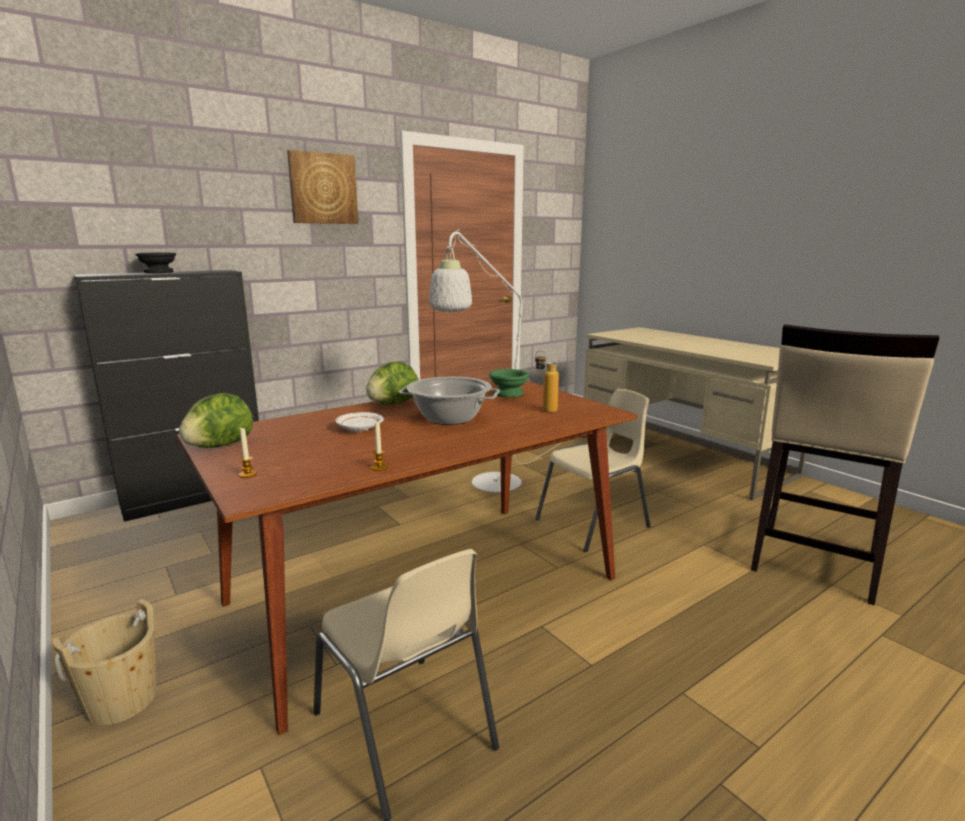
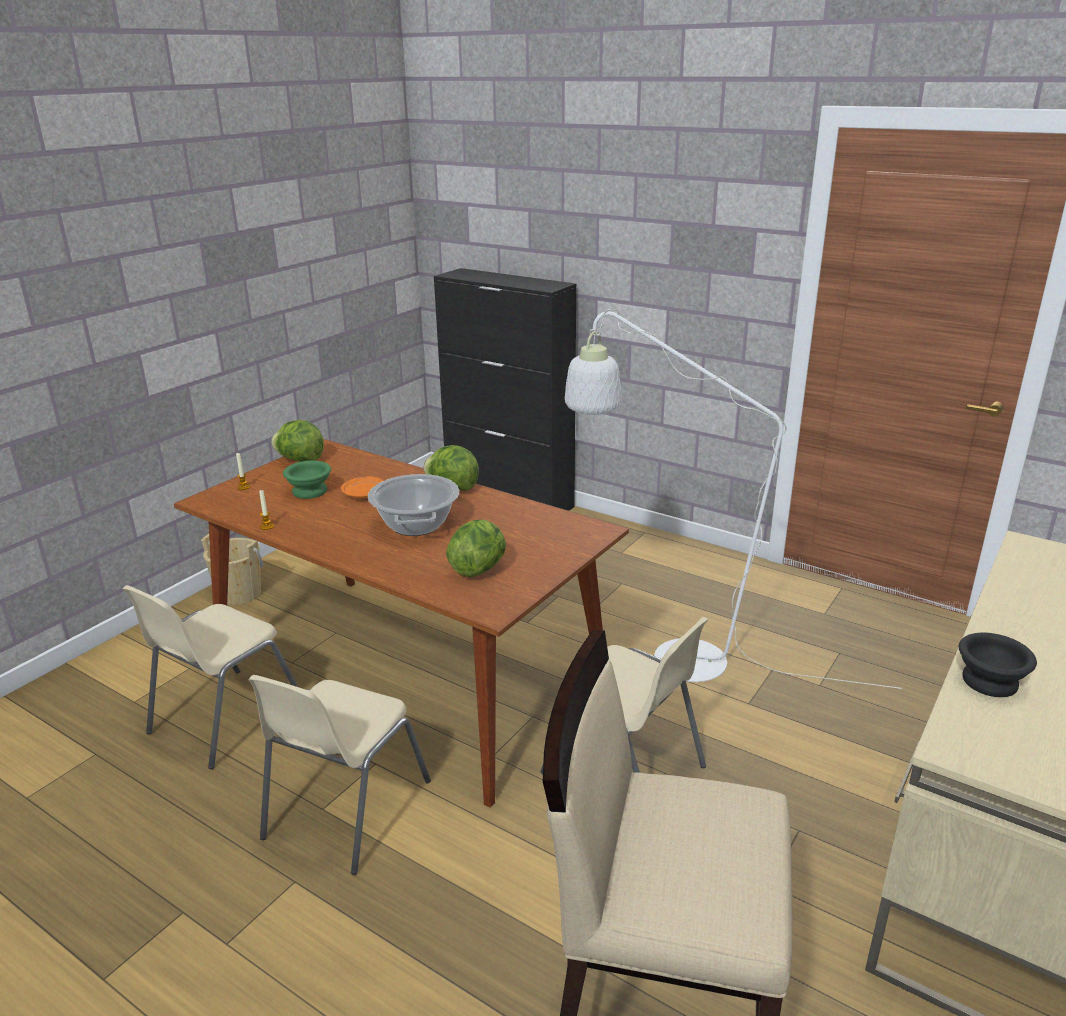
camera: 70 degrees right, 10 degrees up
black bowl [135,253,176,273] -> black bowl moved to [959,632,1037,697]
picture [287,150,358,224] -> none
white plate [335,412,384,432] -> orange plate [341,476,384,498]
green bowl [489,369,530,398] -> green bowl moved to [283,461,331,499]
bottle [535,351,559,413] -> lettuce [446,519,506,577]
none -> beige chair [249,675,431,875]

